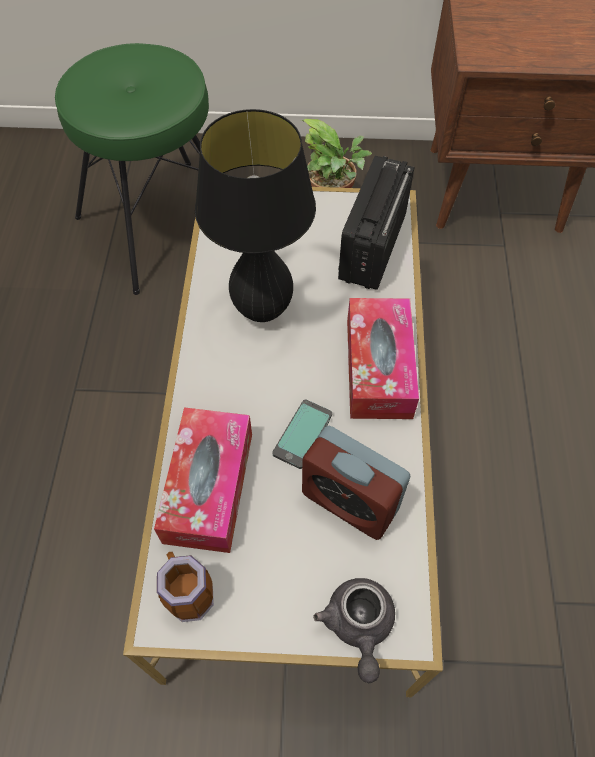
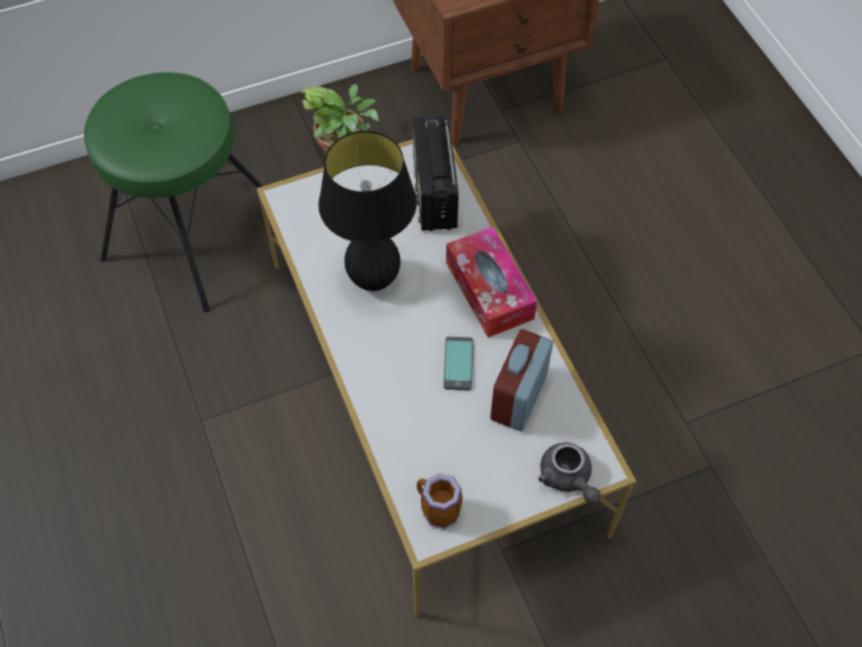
camera: 25 degrees left, 0 degrees up
tissue box [154,407,252,553] -> none
alarm clock [302,426,410,540] -> alarm clock turned 105 degrees clockwise [490,329,553,431]

